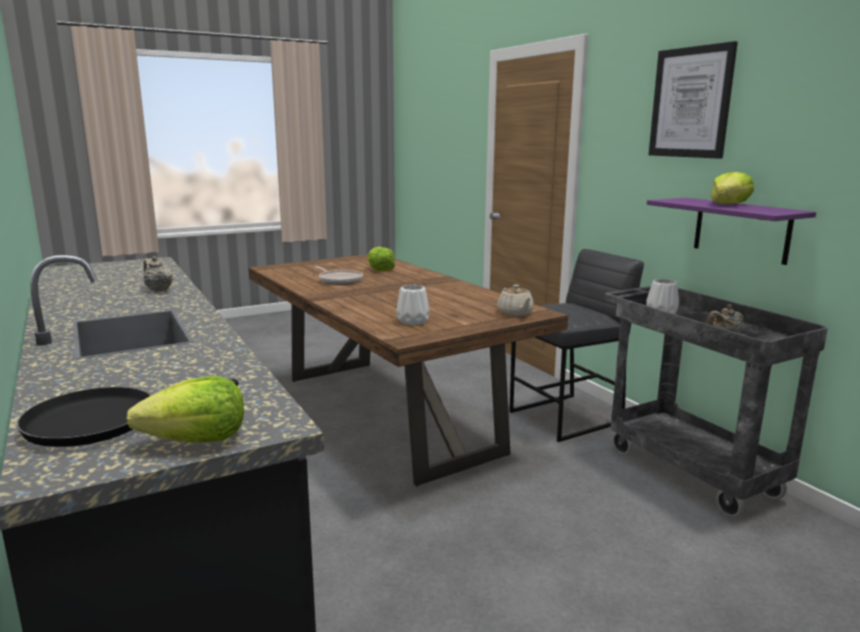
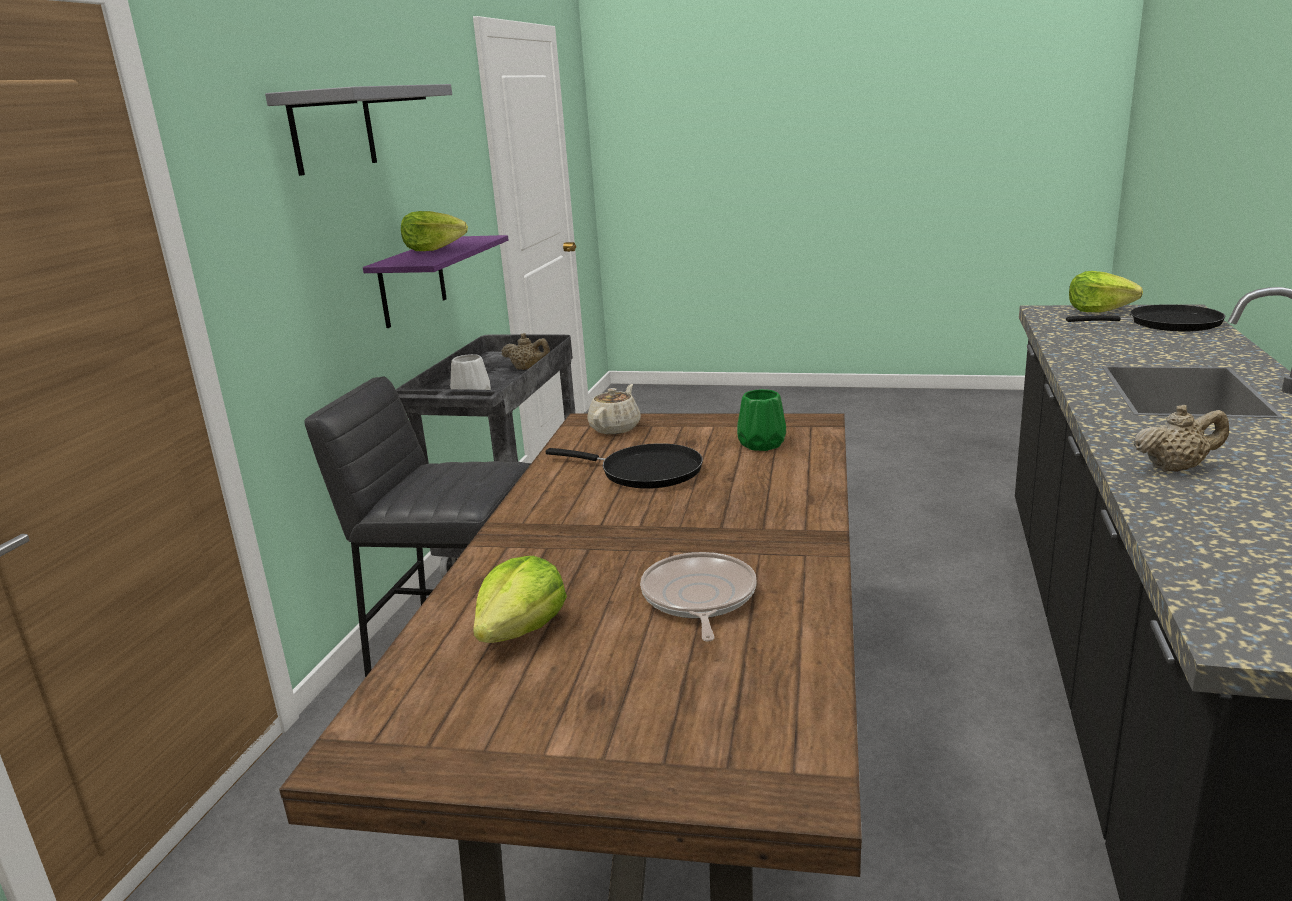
camera: 135 degrees left, 5 degrees up
beige teapot [143,256,173,292] -> beige teapot turned 90 degrees counterclockwise [1133,405,1229,472]
white vase [396,285,430,325] -> green vase [737,389,786,451]
picture [649,41,738,159] -> grey shelf [265,84,452,176]
none -> black frying pan [546,443,703,489]

